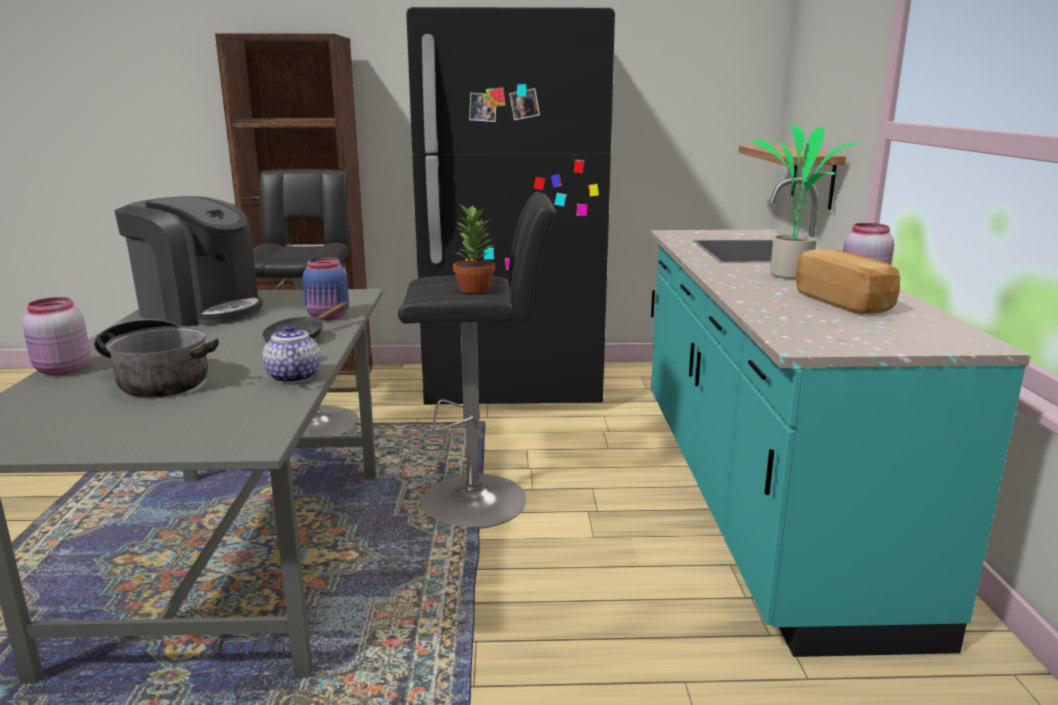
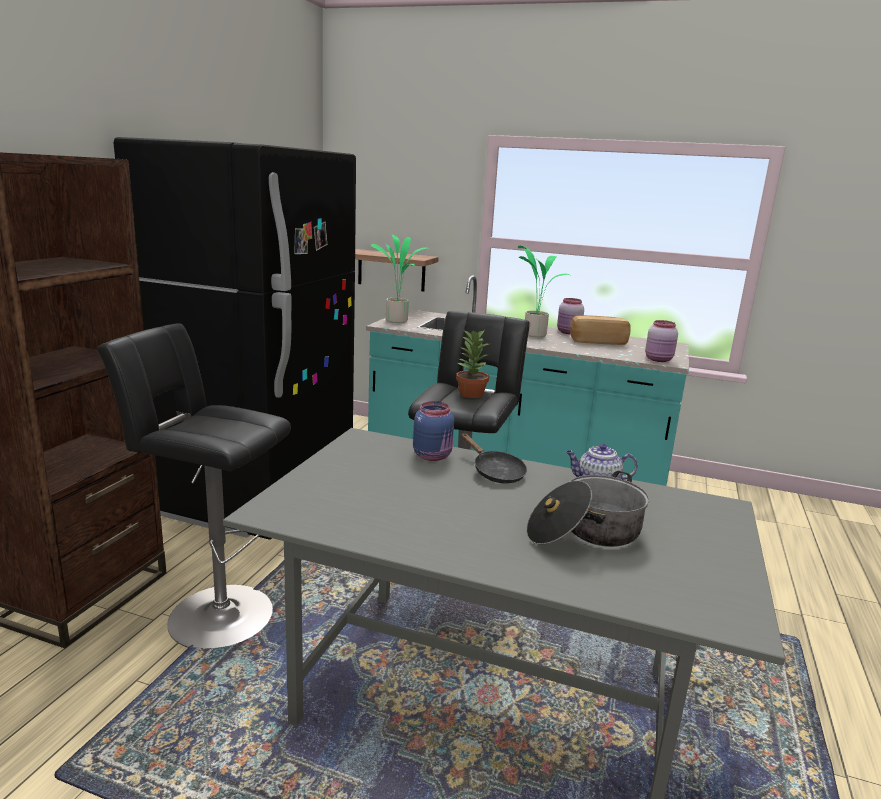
camera: 70 degrees left, 0 degrees up
pink jar [22,297,90,375] -> pink jar moved to [645,320,678,362]
coffee machine [114,196,263,327] -> none
none -> potted plant [371,235,430,323]

